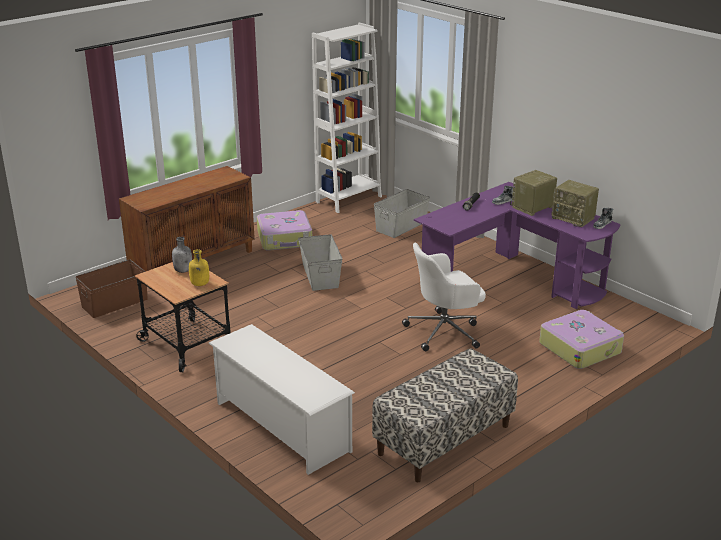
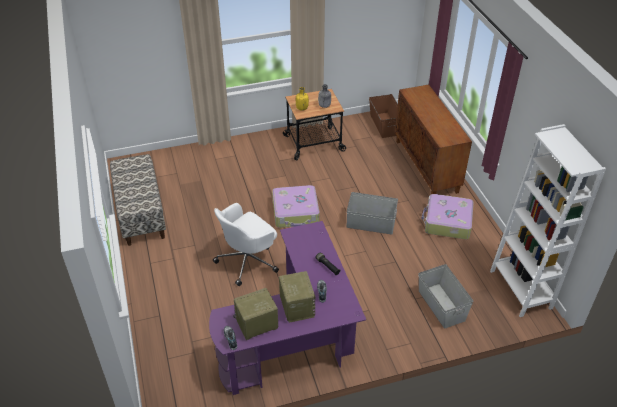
camera: 115 degrees right, 15 degrees up
white shoe rack [209,324,355,475] -> none
white office chair [402,243,486,352] -> white office chair turned 135 degrees counterclockwise [213,203,279,286]
suitcase [539,310,624,369] -> suitcase moved to [272,185,320,228]

